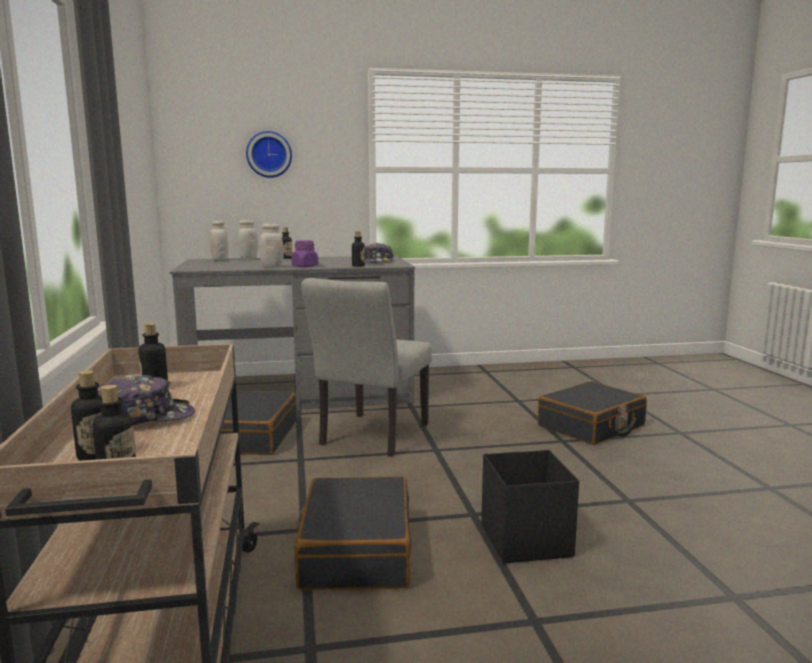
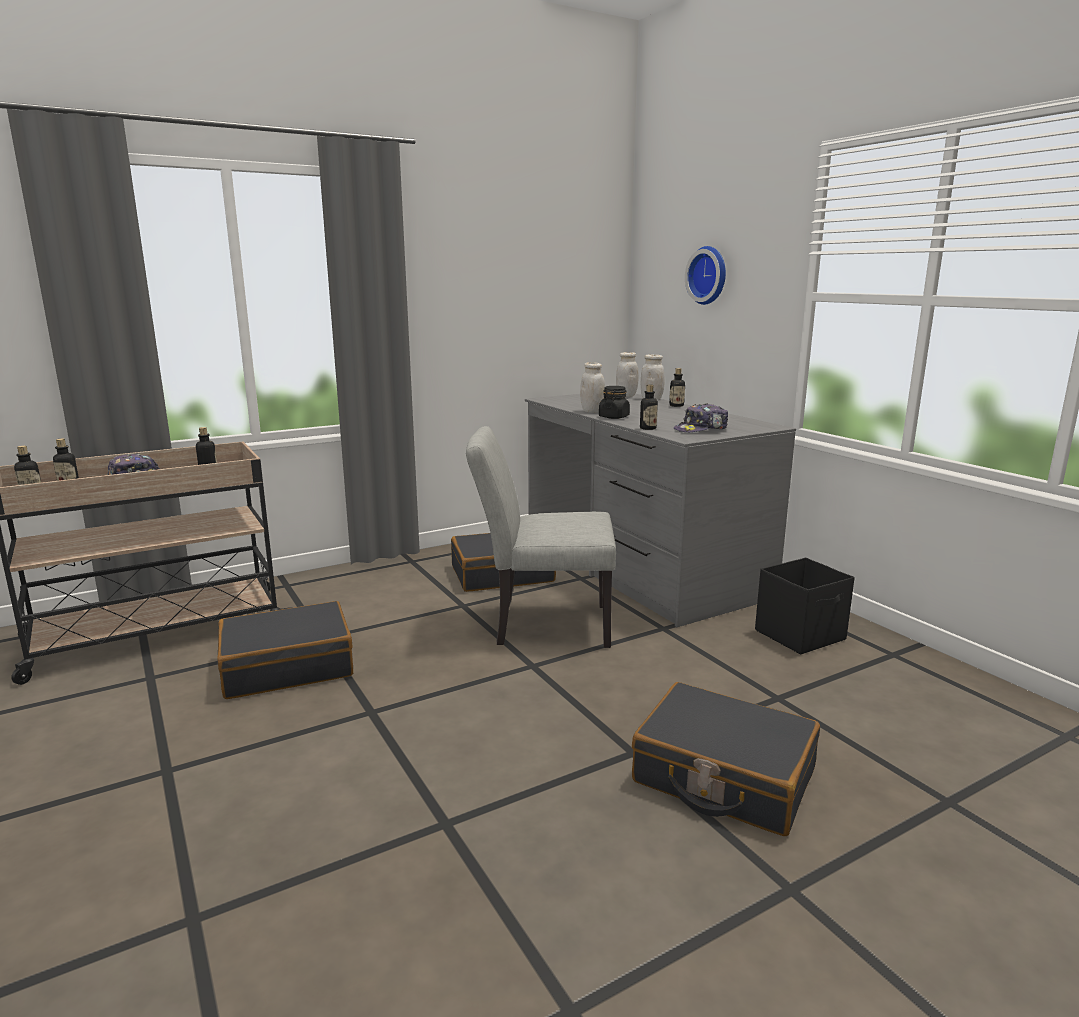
camera: 70 degrees right, 5 degrees up
purple jar [291,240,318,267] -> black jar [599,386,630,419]
black storage box [481,450,579,563] -> black storage box moved to [755,558,855,654]

